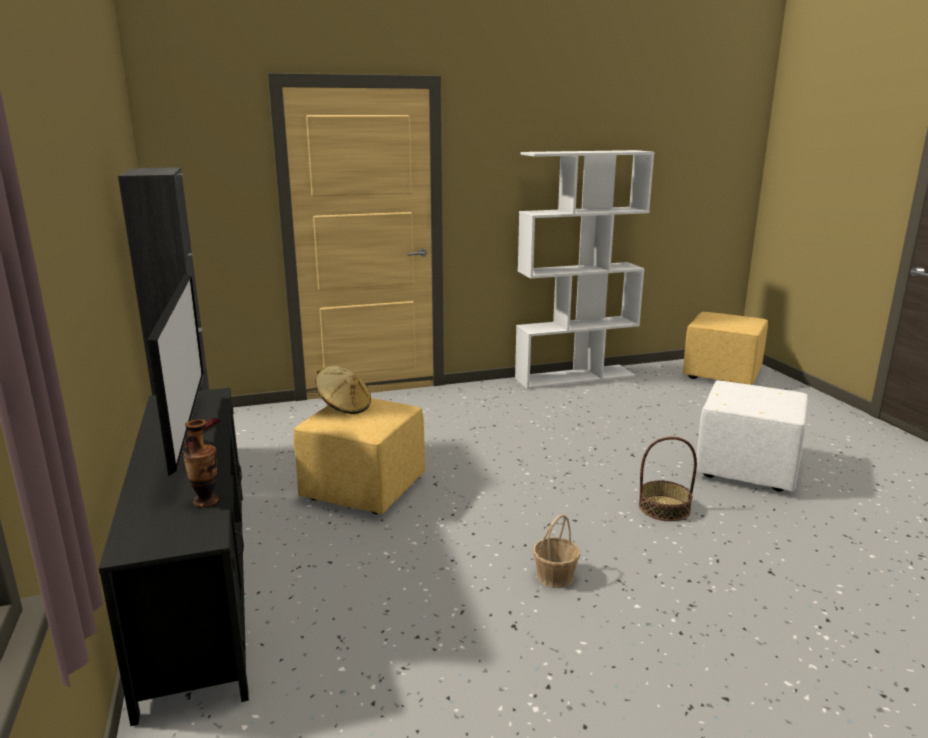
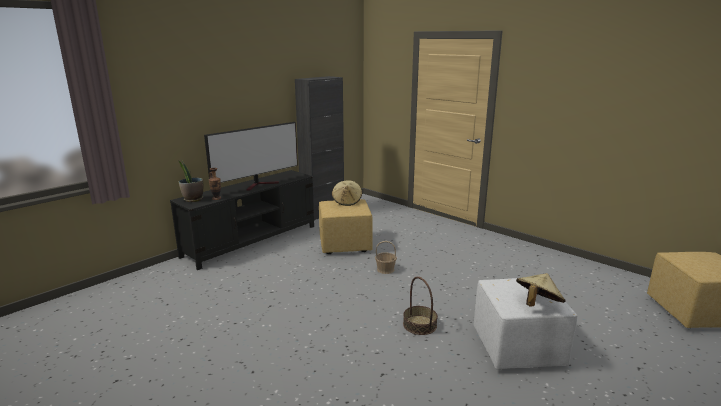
camera: 60 degrees right, 0 degrees up
white bookcase [515,150,654,389] -> none
basket [533,514,580,588] -> basket moved to [375,241,397,274]
none -> potted plant [179,161,203,202]
none -> beige hat [516,273,566,307]

